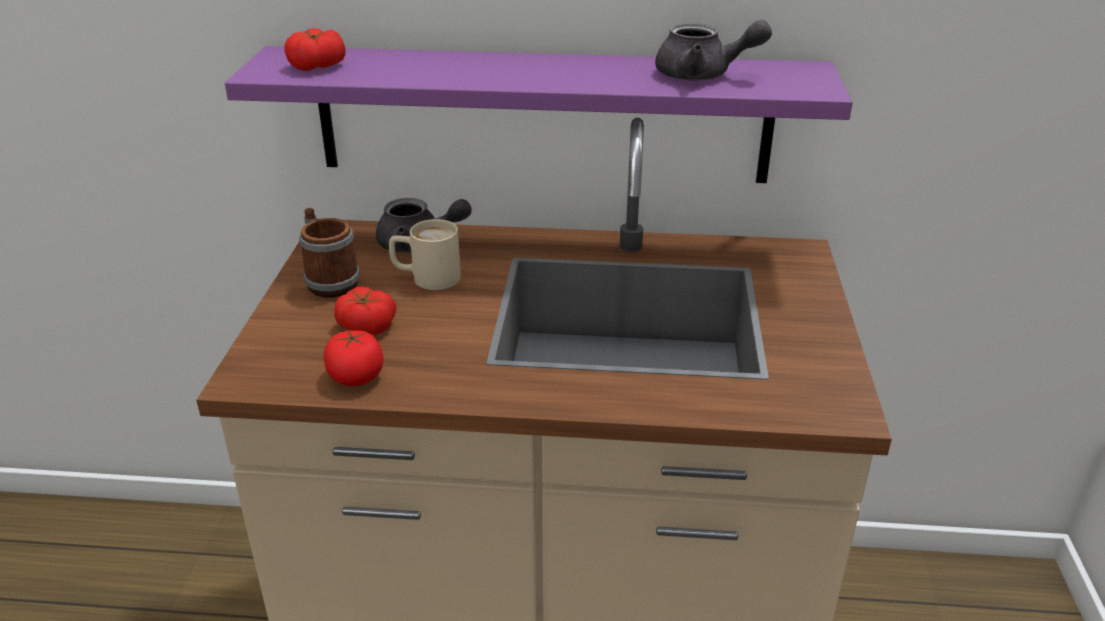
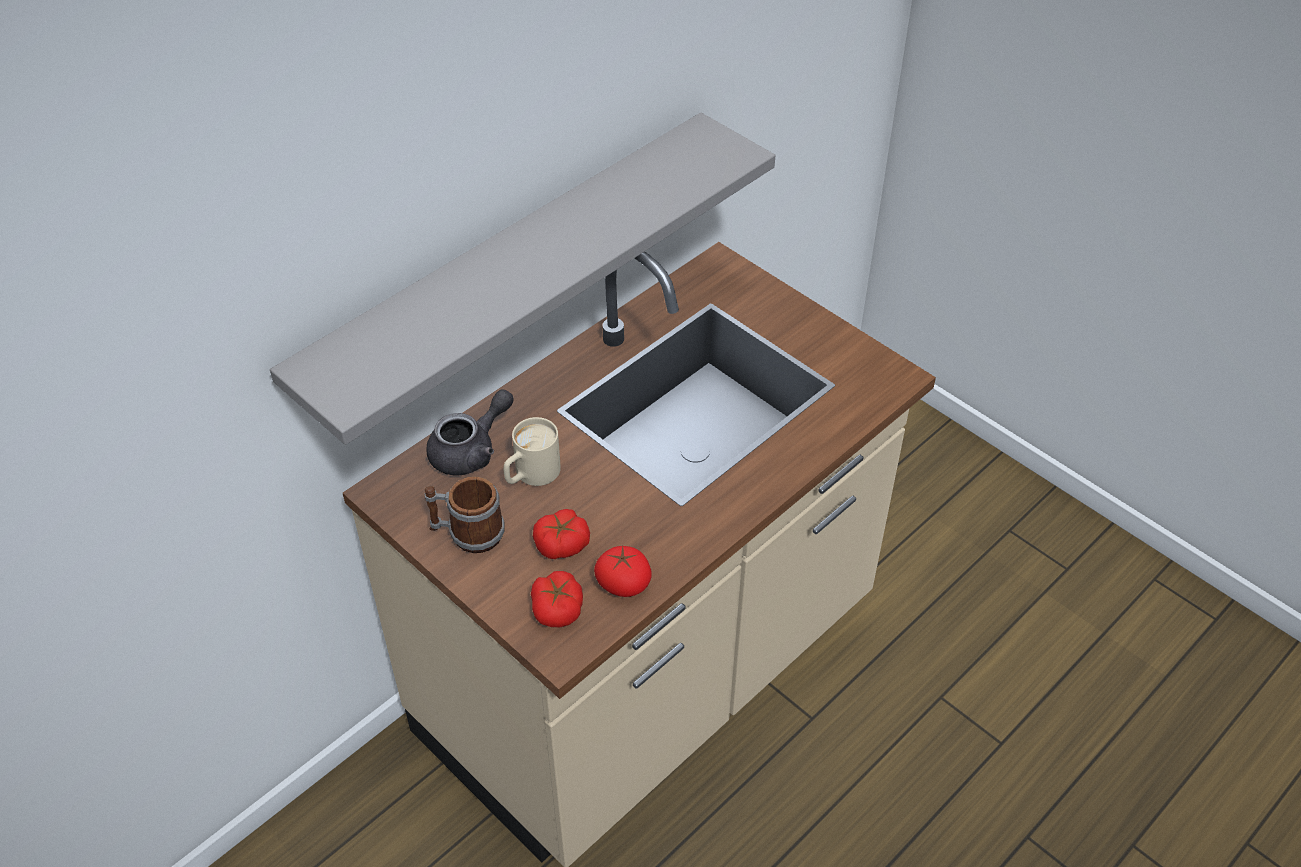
camera: 50 degrees left, 15 degrees up
purple shelf [225,46,853,183] -> grey shelf [270,113,775,445]
tomato [284,28,346,71] -> tomato moved to [531,571,583,627]
grey teapot [655,20,772,81] -> none

